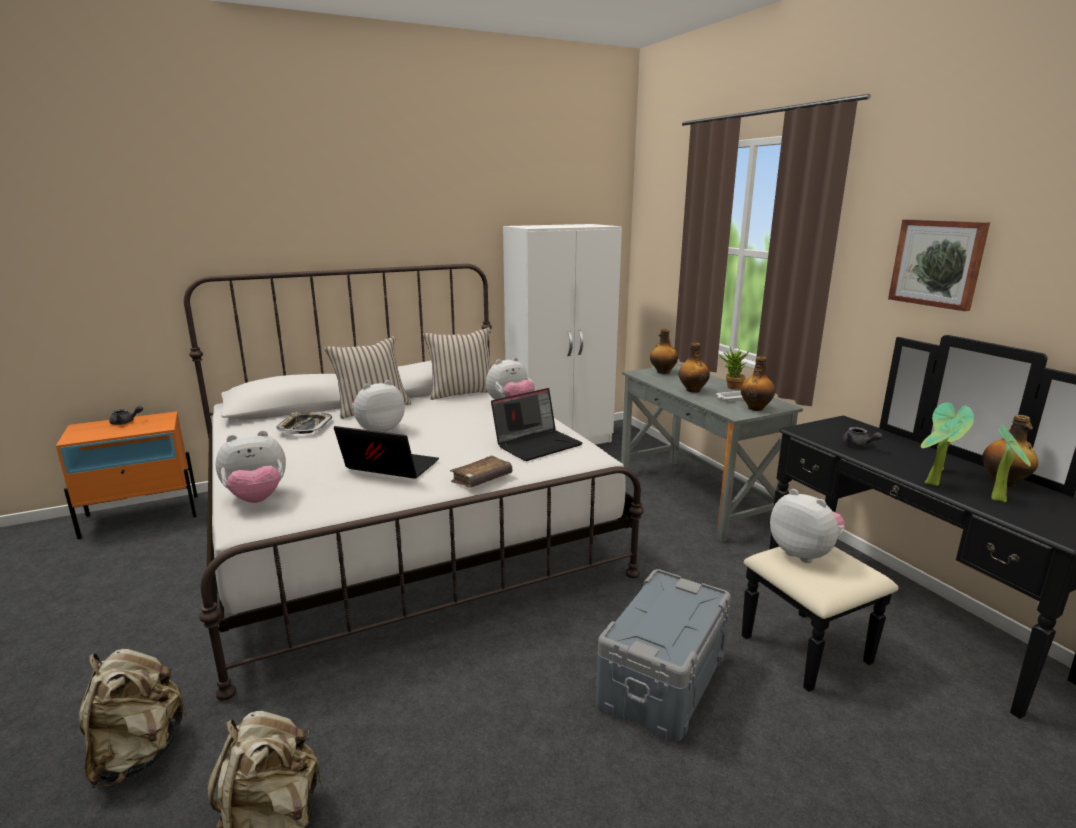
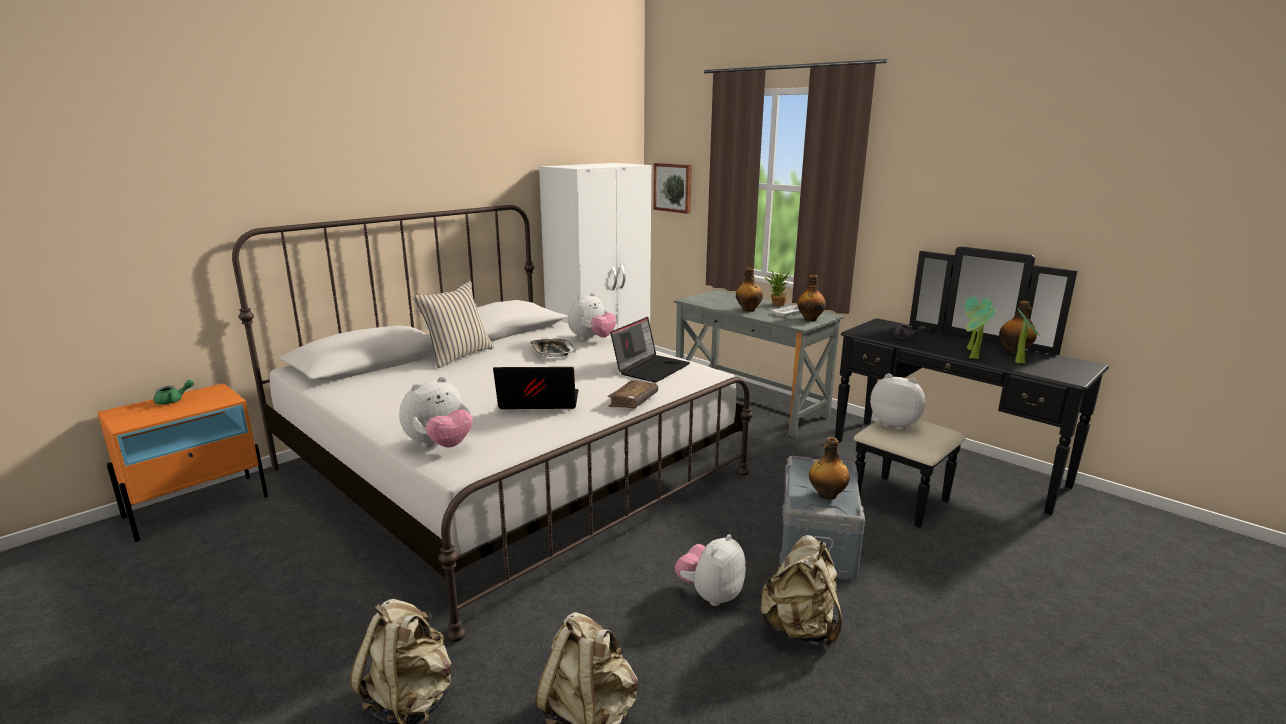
camera: 20 degrees left, 0 degrees up
grey teapot [109,406,143,425] -> green teapot [154,380,194,404]
tray [276,412,332,434] -> tray moved to [530,339,576,357]
plush toy [352,380,405,433] -> plush toy moved to [675,534,746,606]
beige pillow [423,328,491,400] -> none
bottle [650,329,678,374] -> bottle moved to [809,437,850,500]
picture [888,219,990,311] -> picture moved to [653,163,692,214]
none -> beige backpack [760,535,842,648]

